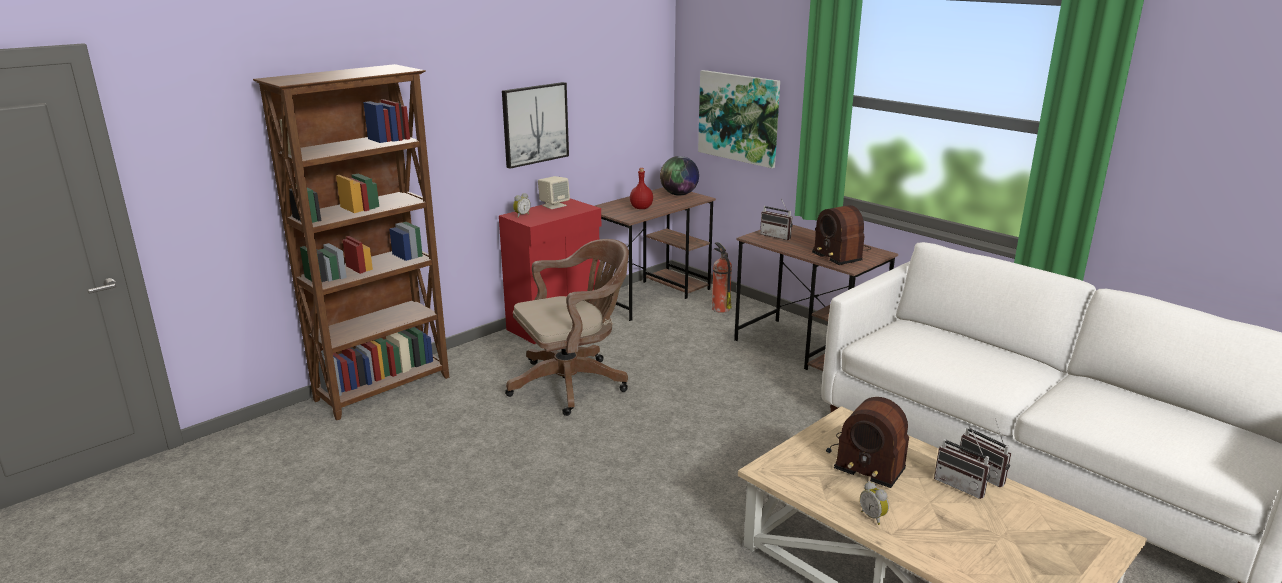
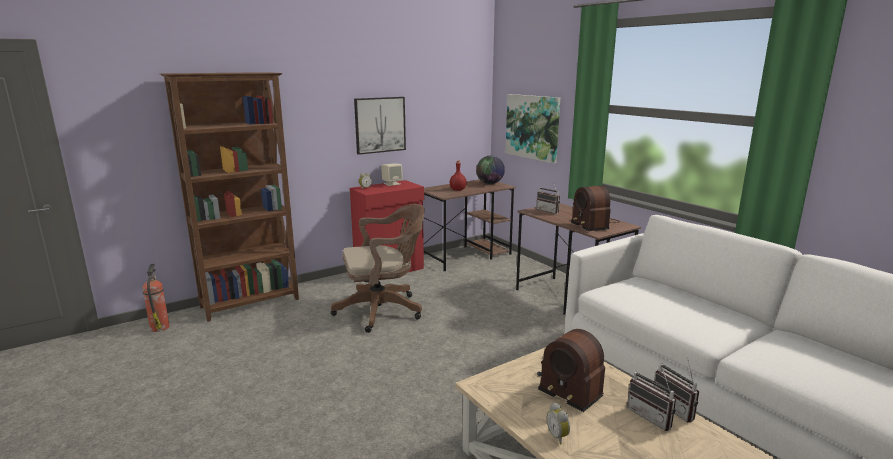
camera: 10 degrees right, 5 degrees down
fire extinguisher [712,242,732,313] -> fire extinguisher moved to [142,264,170,332]

